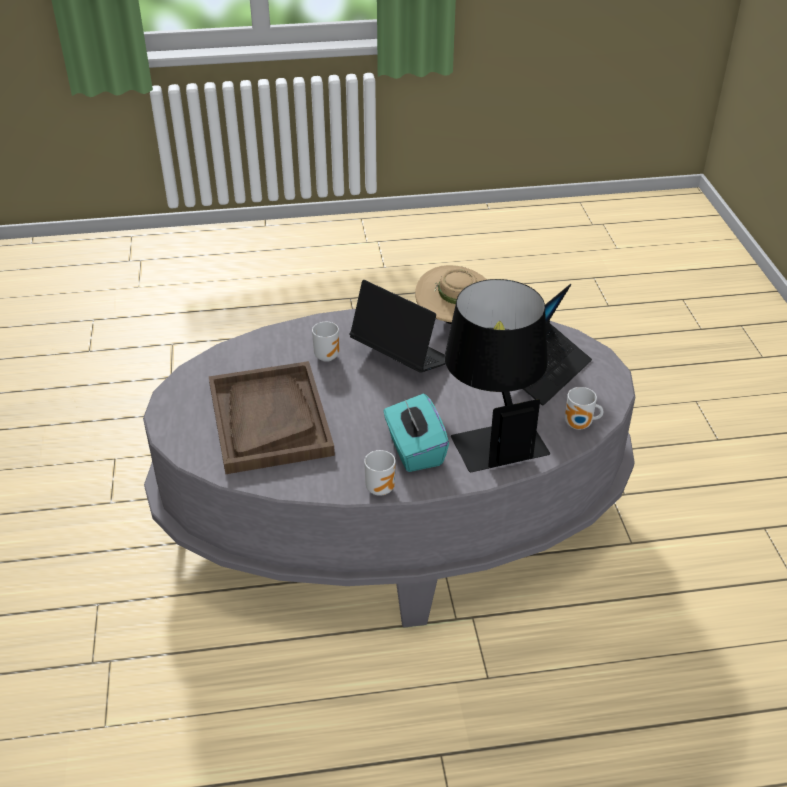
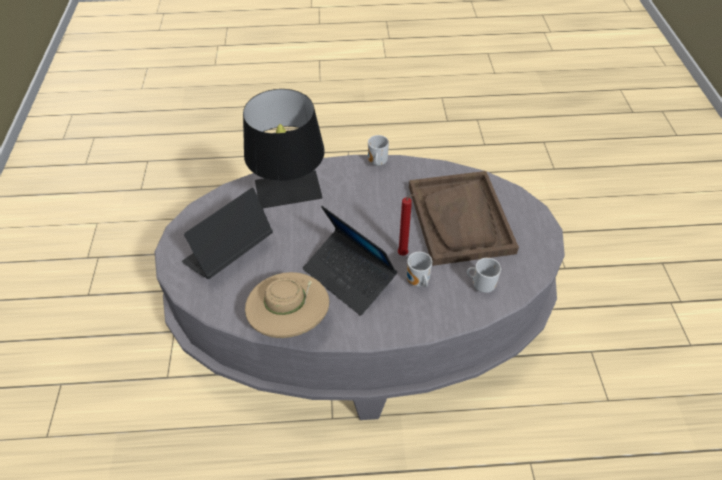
camera: 175 degrees left, 10 degrees up
turquoise tissue box [383,394,449,472] -> none
mug [565,387,603,430] -> mug moved to [467,258,501,293]
none -> red candle [398,193,418,255]

